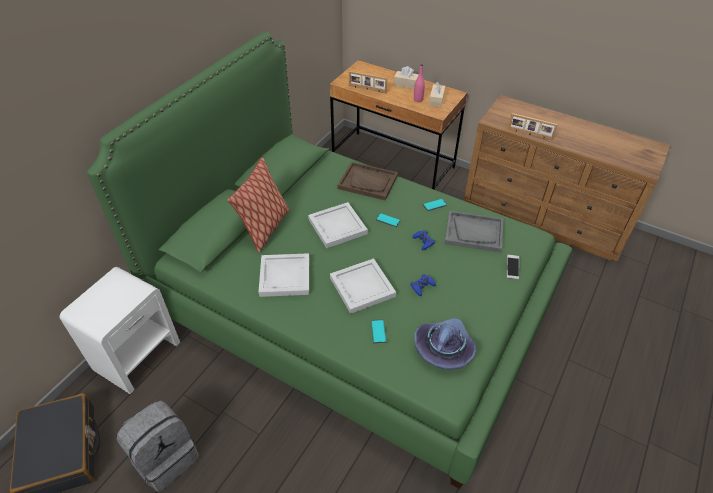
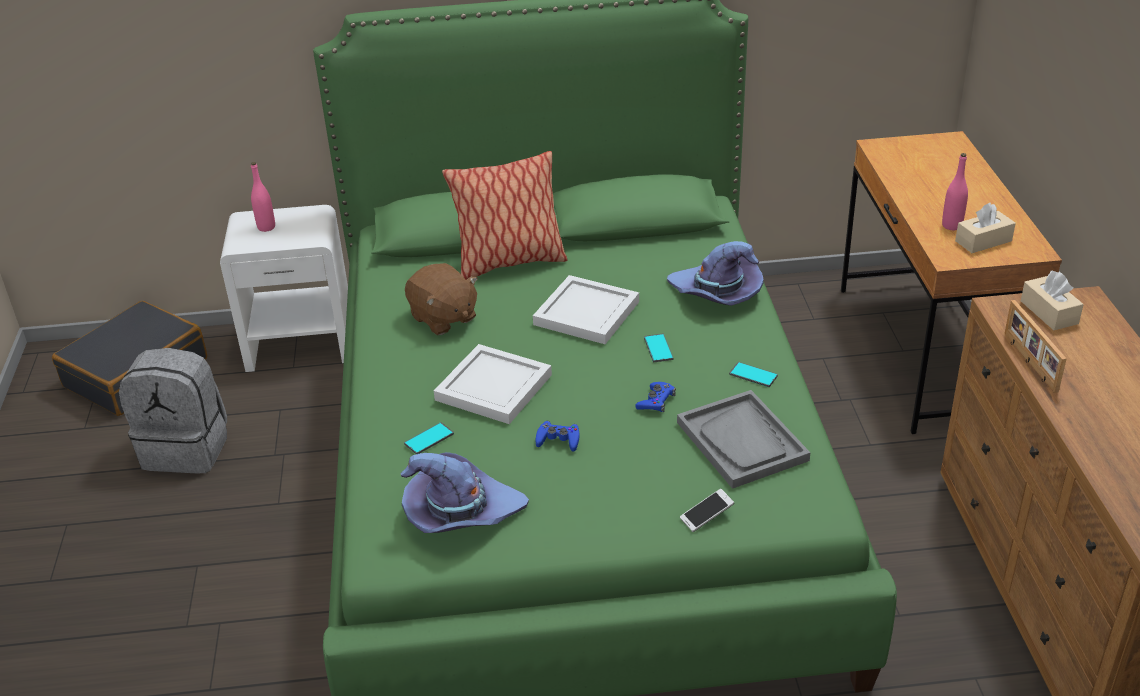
camera: 55 degrees right, 10 degrees down
white tray [259,253,309,297] -> brown plush toy [405,263,478,335]
brown tray [337,162,398,201] -> purple hat [667,241,764,306]
picture frame [349,71,388,93] -> none
beige tissue box [394,66,419,89] -> beige tissue box moved to [1021,270,1084,330]
none -> pink bottle [251,162,275,232]

